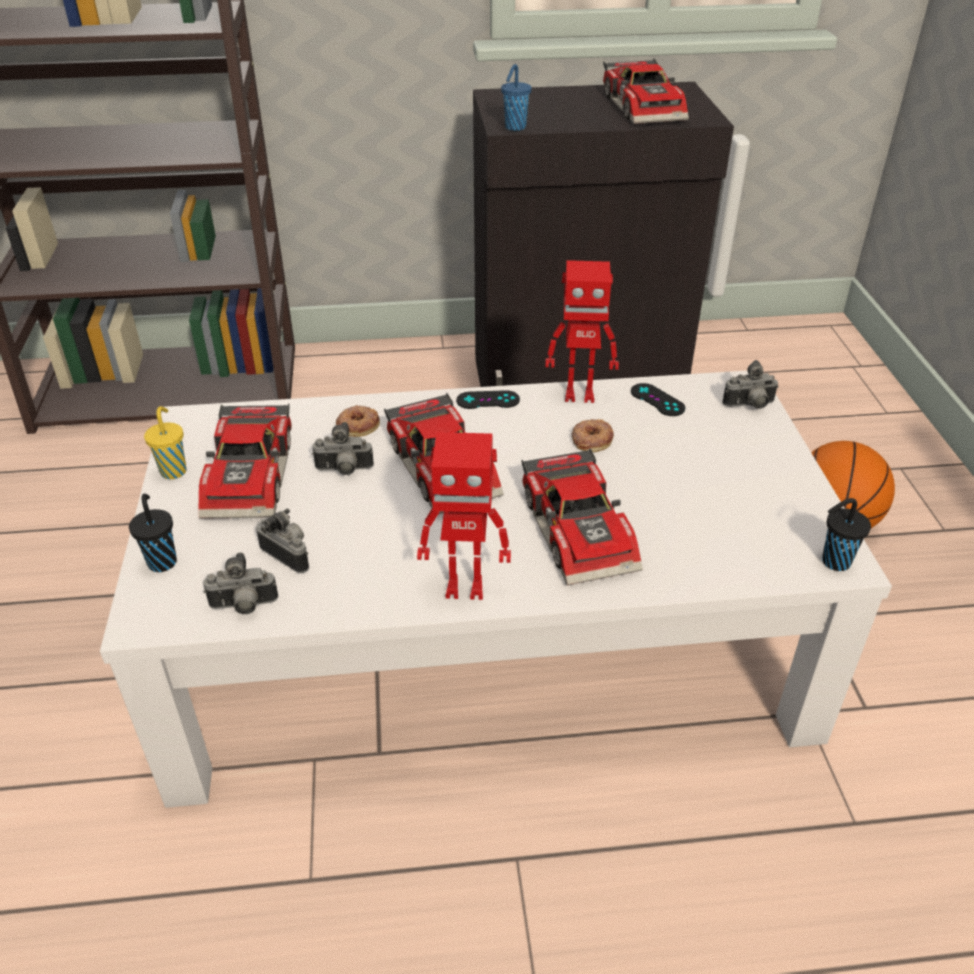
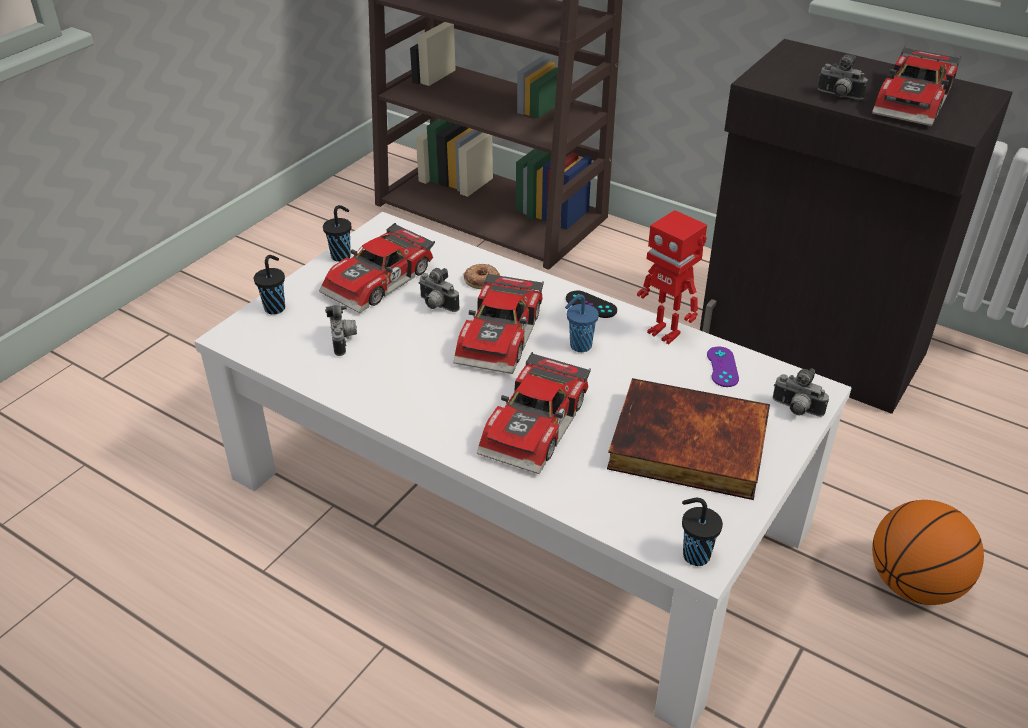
camera: 40 degrees right, 0 degrees up
yellow cup [144,406,187,479] -> black cup [323,205,351,262]
camera [203,552,278,614] -> camera moved to [818,54,868,100]
toy robot [417,432,511,600] -> none
blue cup [501,64,532,131] -> blue cup moved to [565,295,599,352]
donut [572,419,614,452] -> none
black game controller [631,383,685,416] -> purple game controller [707,346,739,387]
none -> book [607,378,770,500]

